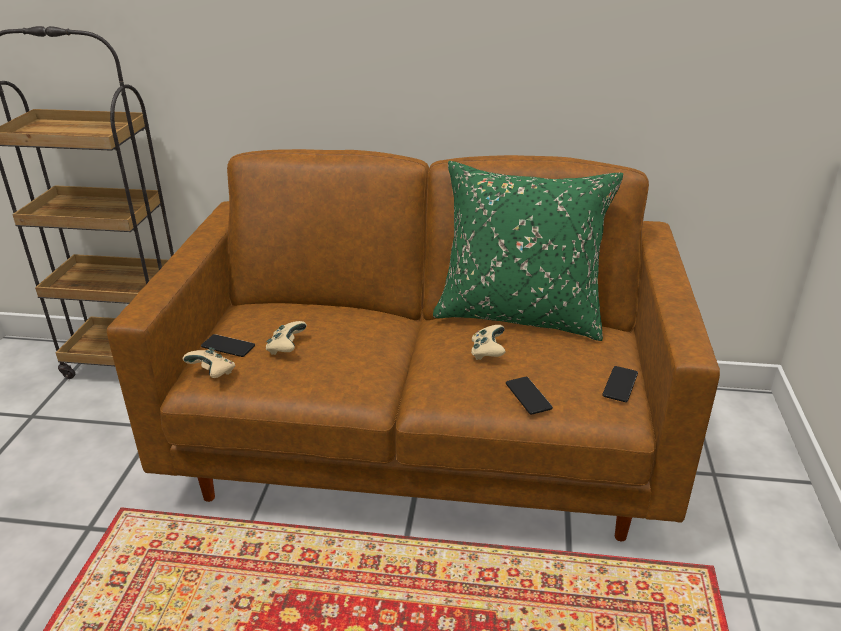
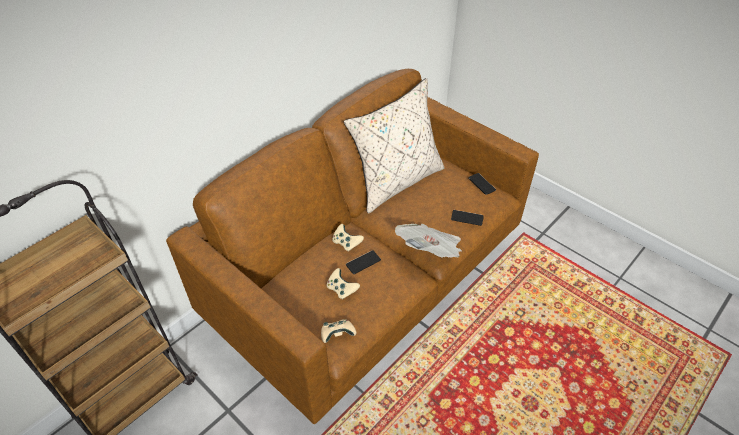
camera: 55 degrees left, 15 degrees up
phone [201,334,255,357] -> phone moved to [346,250,381,274]
green pillow [433,161,623,341] -> beige pillow [344,78,444,213]
beige game controller [471,325,505,360] -> beige game controller moved to [332,224,364,252]
none -> newspaper [395,224,462,258]

